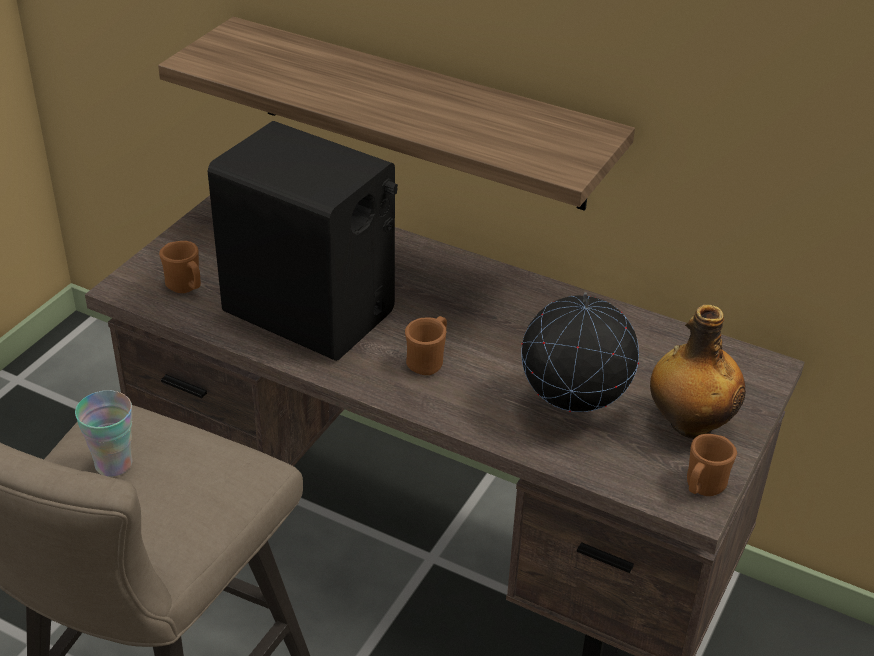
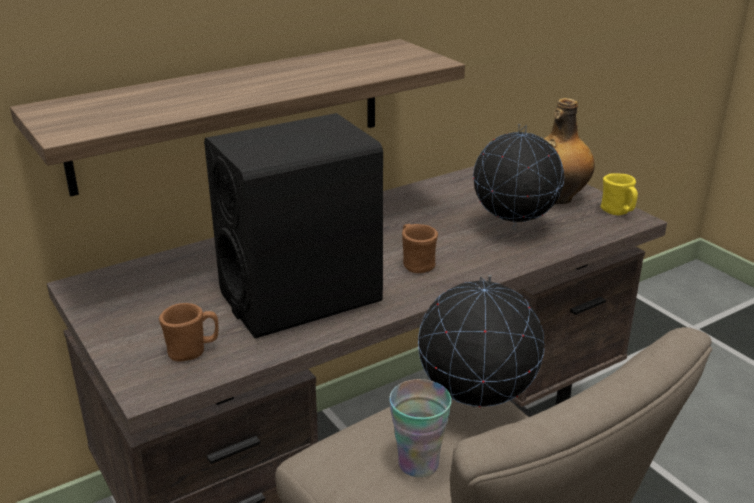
camera: 60 degrees left, 10 degrees down
brown mug [687,434,737,496] -> yellow mug [601,173,638,215]
none -> globe [418,275,545,407]

